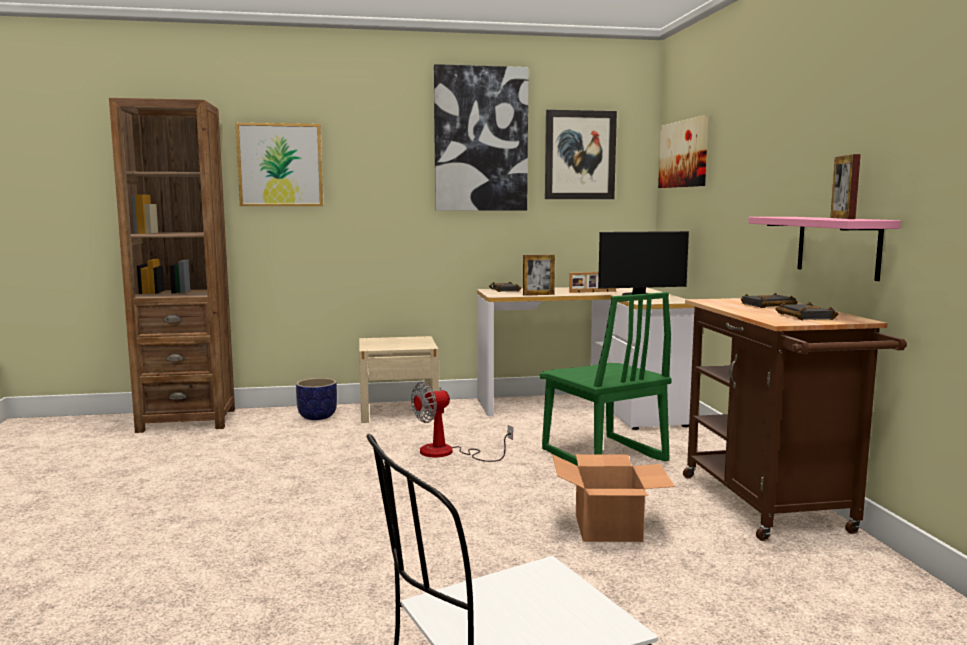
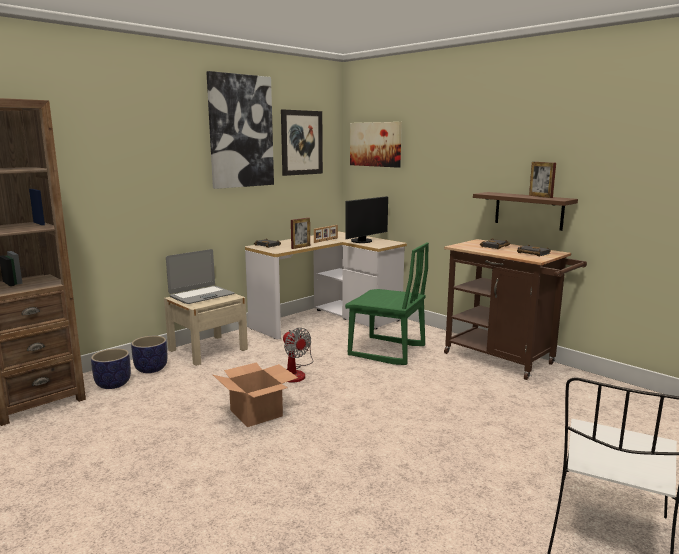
camera: 35 degrees left, 5 degrees up
picture [236,123,323,206] -> none
fan [411,381,513,462] -> fan turned 60 degrees counterclockwise [283,328,313,383]
cardboard box [552,454,675,542] -> cardboard box moved to [213,362,298,427]
pink shelf [748,217,901,281] -> brown shelf [473,192,578,231]
none -> planter [91,348,131,389]
none -> laptop [166,249,235,304]

